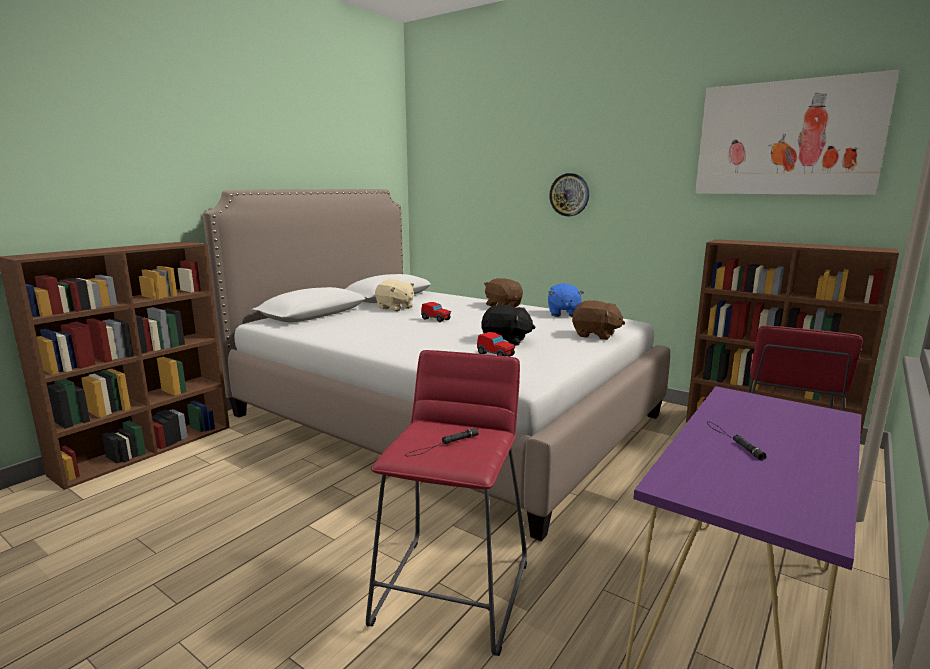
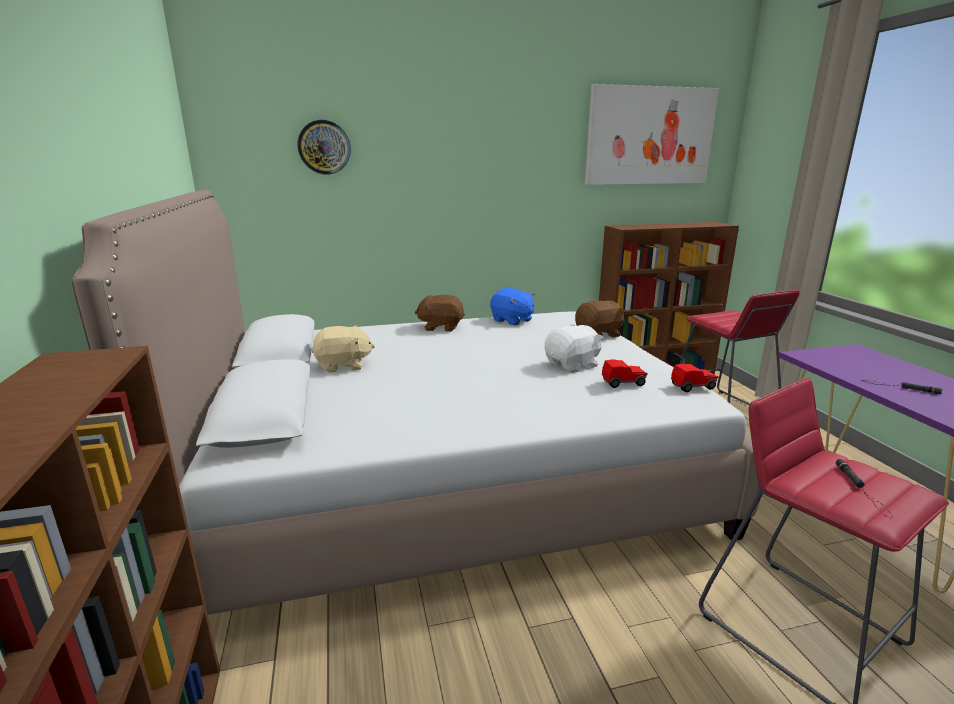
camera: 50 degrees left, 5 degrees up
toy car [421,302,451,322] -> toy car moved to [671,363,718,392]
black plush toy [481,305,536,346] -> white plush toy [545,324,603,373]
wall clock [549,173,589,216] -> wall clock moved to [298,120,351,175]

